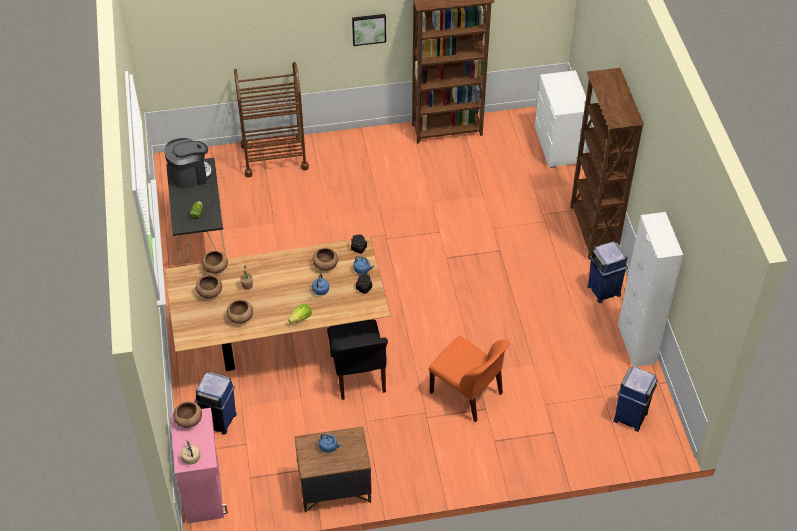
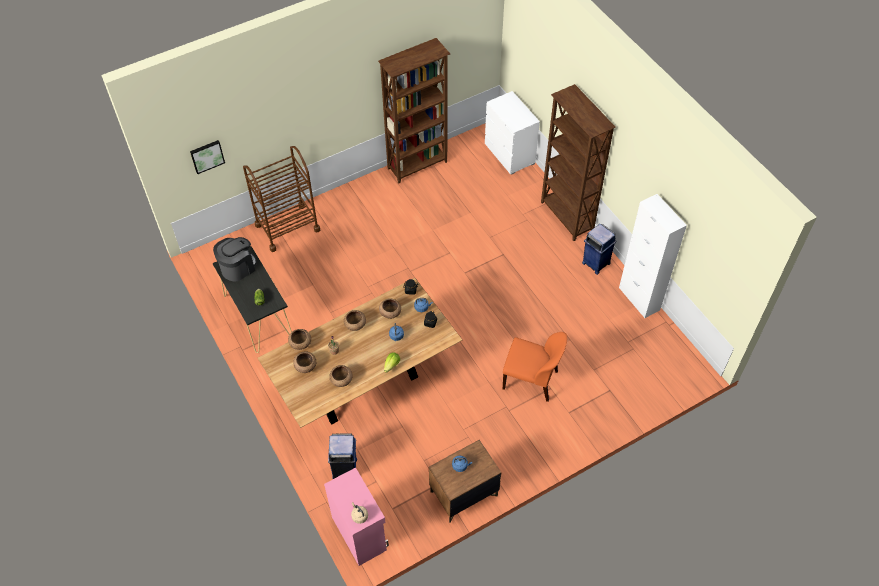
camera: 20 degrees left, 5 degrees up
brown bowl [173,401,202,428] -> brown bowl moved to [344,310,366,331]
black chair [327,320,388,400] -> none
picture [352,14,386,46] -> picture moved to [190,140,225,174]
blue trash can [613,366,657,432] -> none

